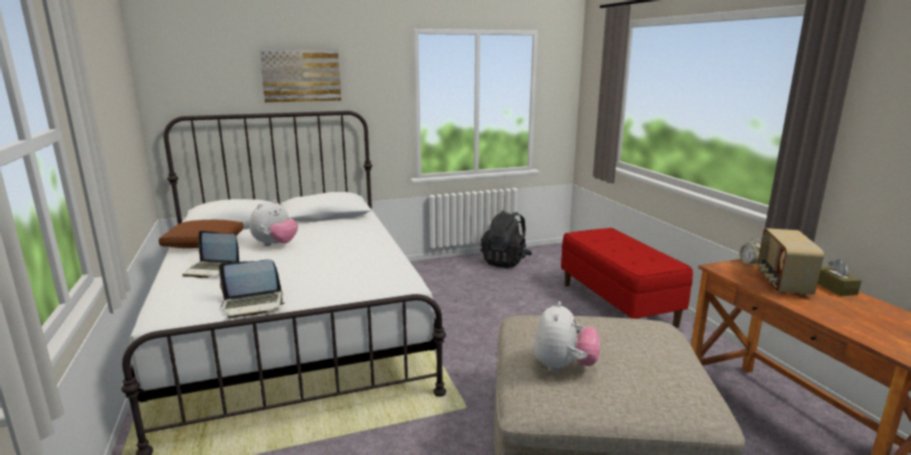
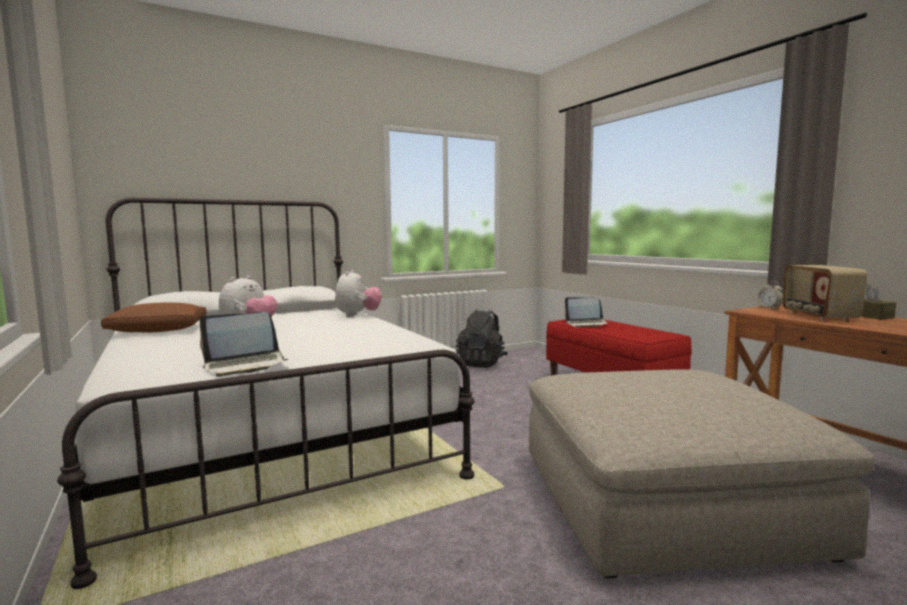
camera: 10 degrees left, 10 degrees down
laptop [183,231,239,278] -> laptop moved to [564,297,609,327]
picture [259,49,341,103] -> none
plush toy [534,301,600,372] -> plush toy moved to [335,270,382,317]

